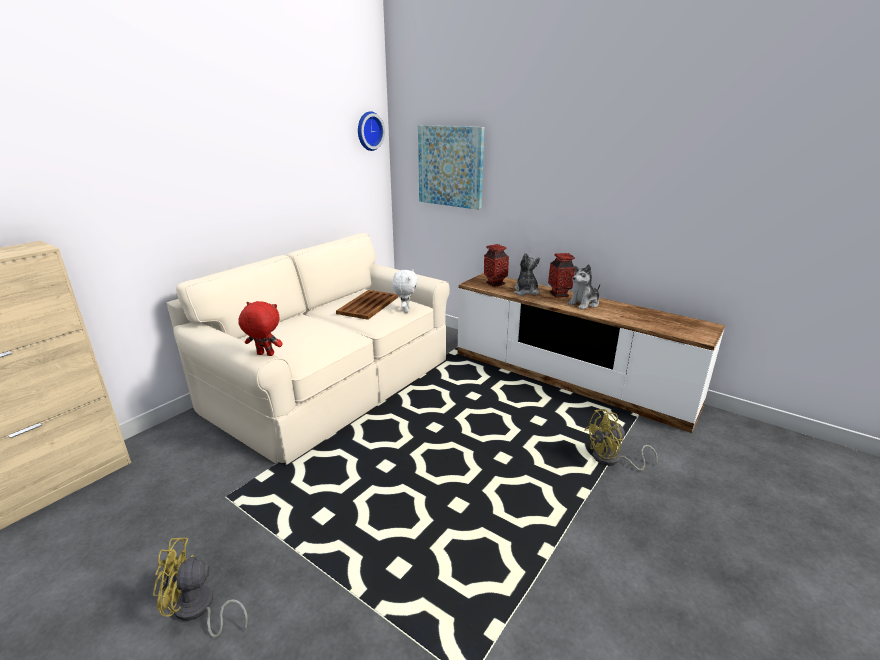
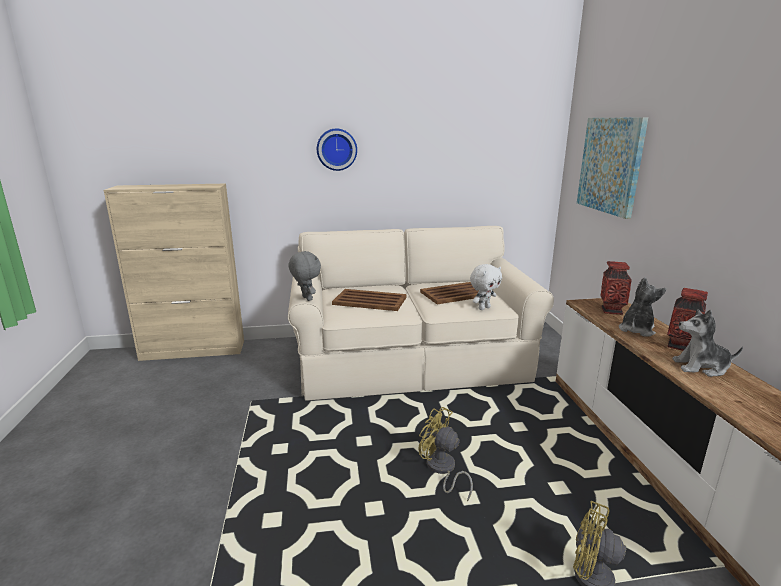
camera: 45 degrees right, 5 degrees down
yellow fan [153,538,248,638] -> yellow fan moved to [418,407,473,501]
red plush toy [238,301,283,356] -> grey plush toy [289,251,321,301]
wall clock [358,111,385,151] -> wall clock moved to [317,129,357,171]
none -> brown tray [332,289,406,311]

